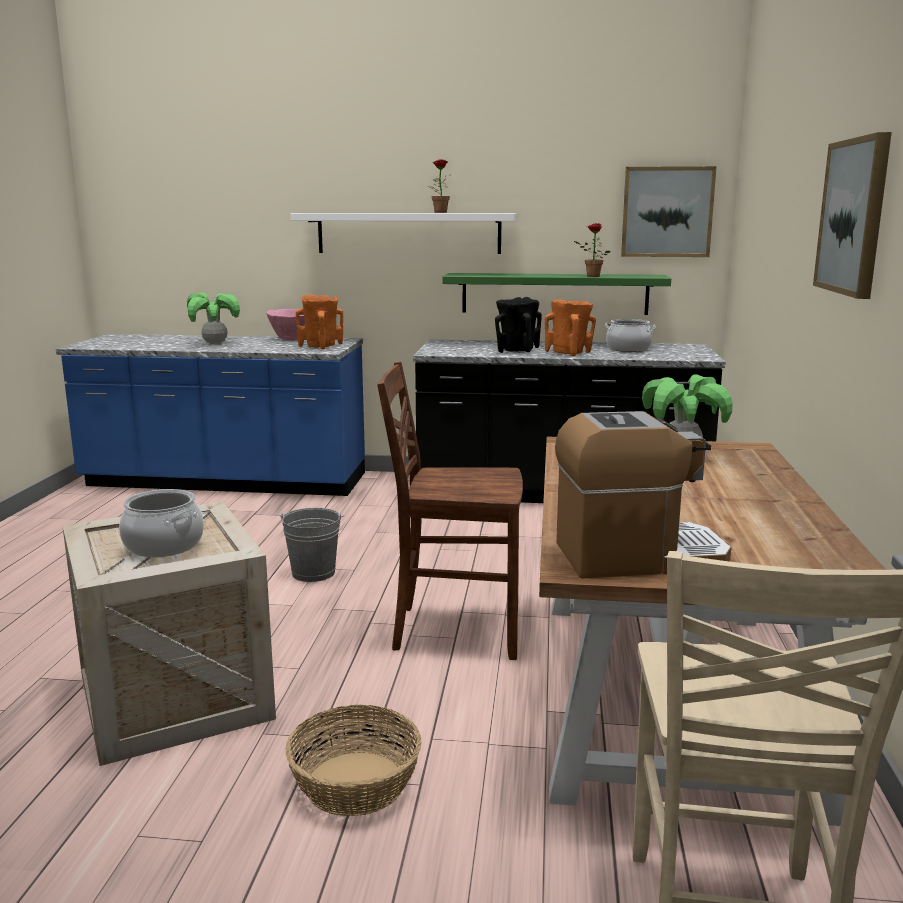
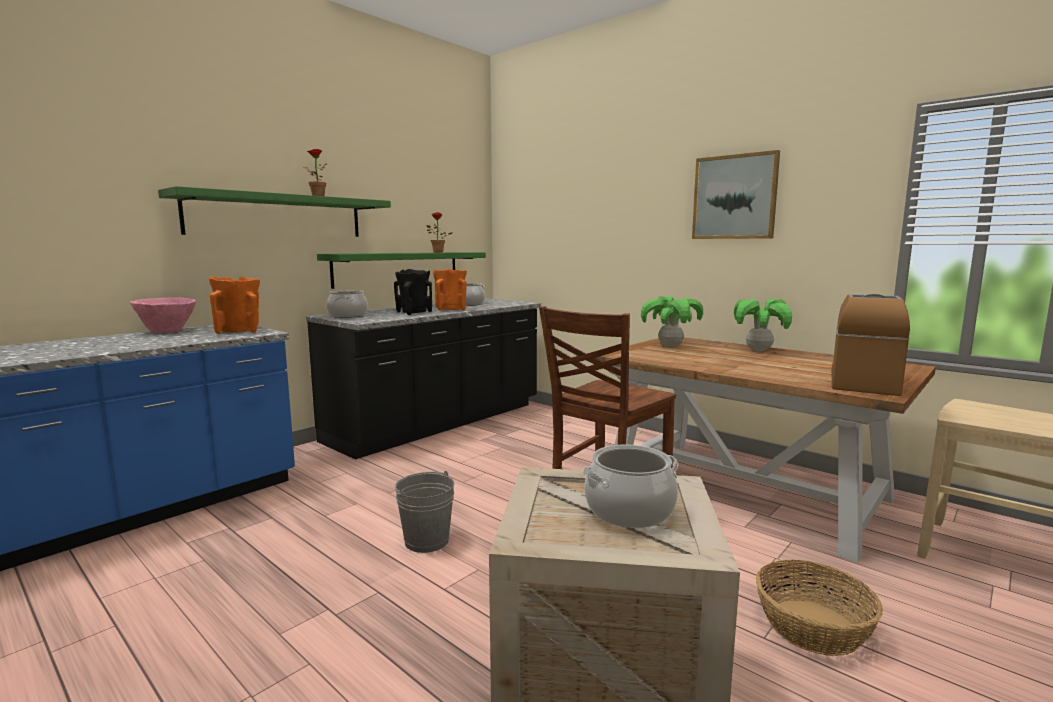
camera: 55 degrees left, 5 degrees down
potted plant [187,293,240,344] -> potted plant moved to [734,299,792,352]
white shelf [290,213,517,254] -> green shelf [158,186,391,237]
picture [621,166,717,257] -> none
none -> cooking pot [326,290,368,318]

